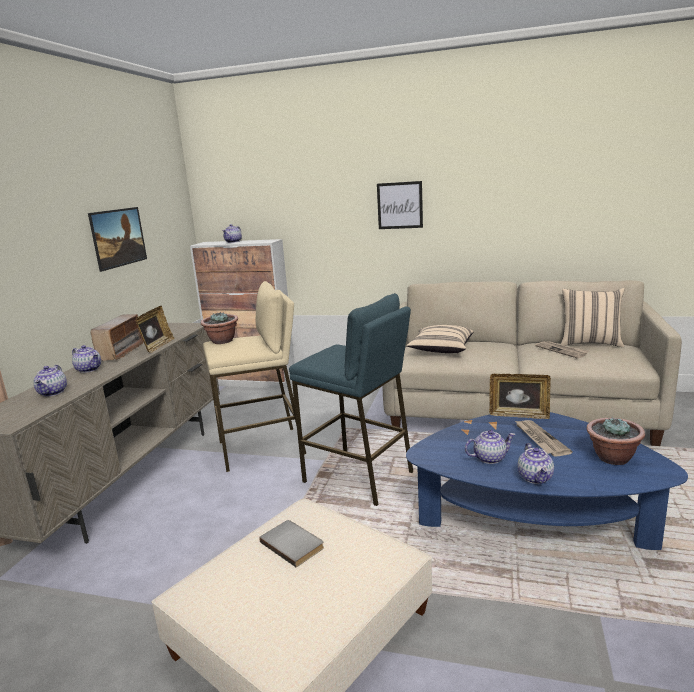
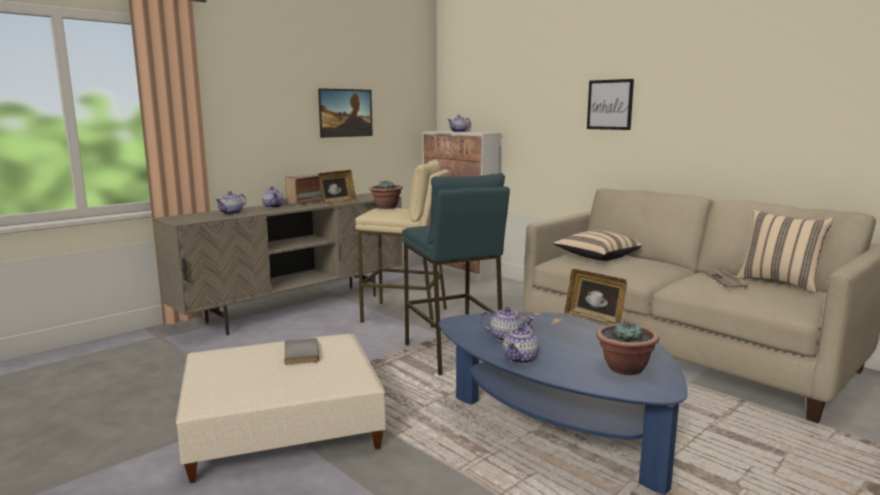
camera: 30 degrees right, 5 degrees down
newspaper [515,420,573,457] -> none

